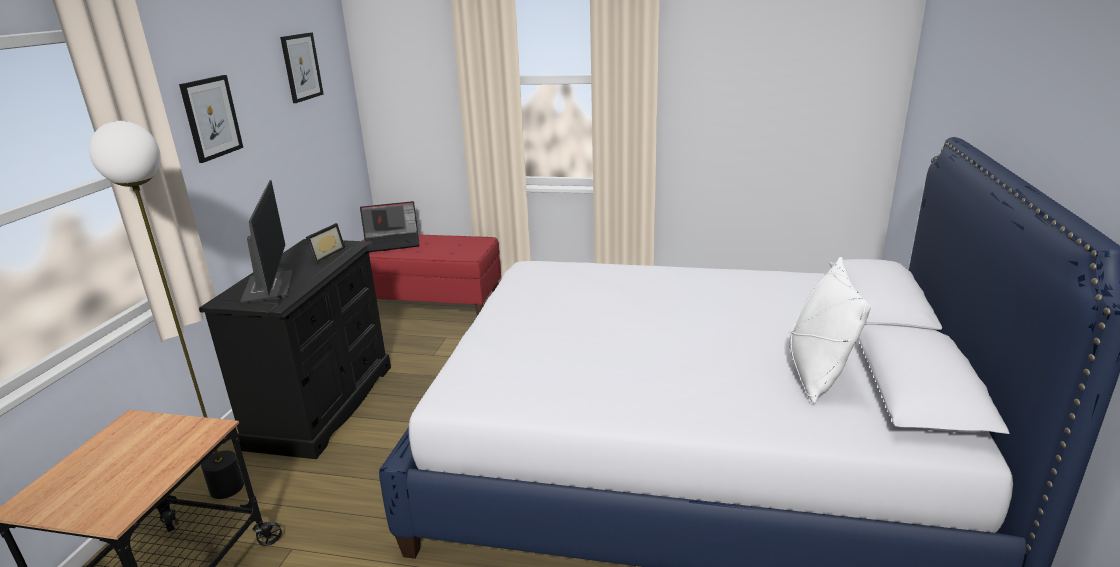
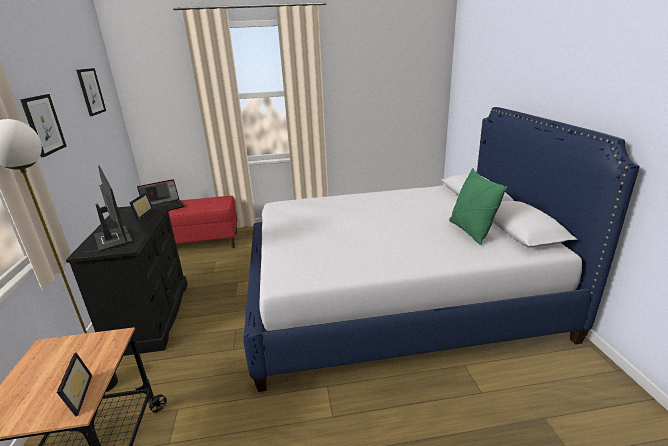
camera: 20 degrees left, 0 degrees up
white pillow [789,257,871,403] -> green pillow [449,168,508,245]
none -> picture frame [57,353,93,417]

